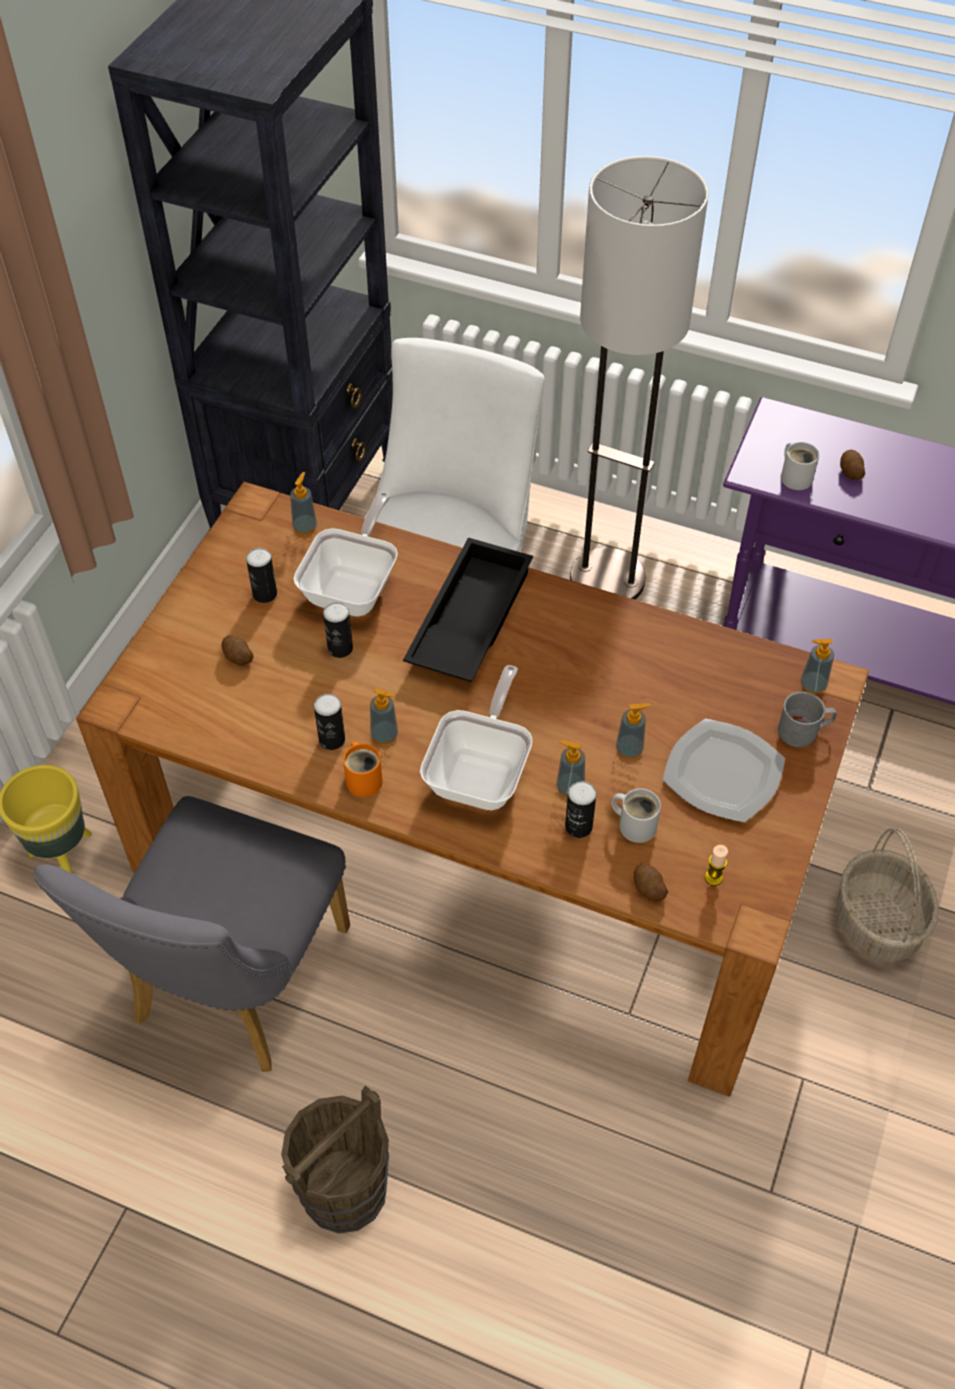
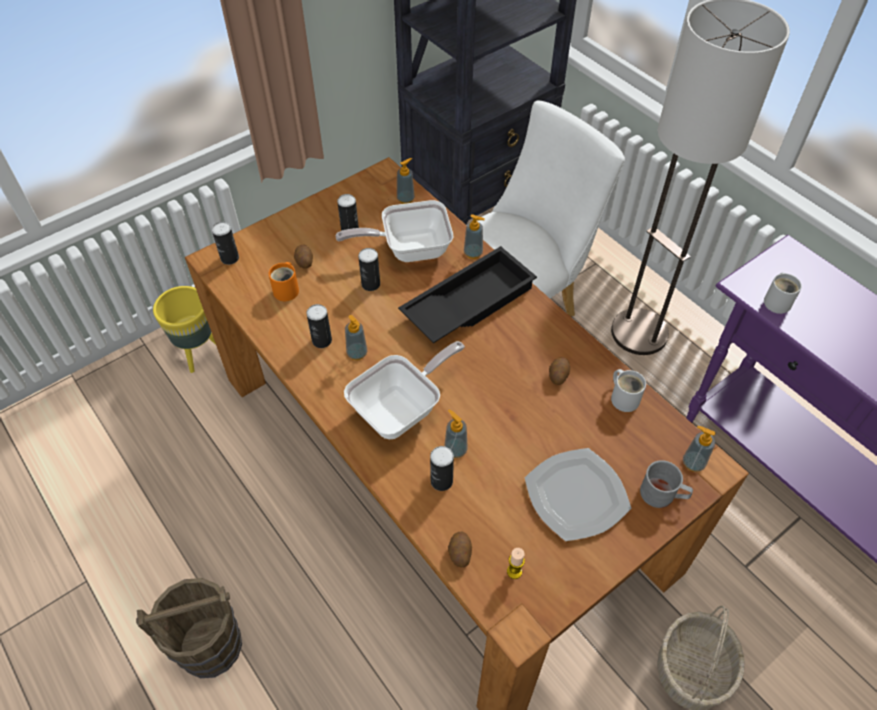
camera: 30 degrees right, 0 degrees up
grey chair [34,796,350,1072] -> none
frying pan [293,492,398,617] -> frying pan turned 150 degrees counterclockwise [336,200,453,262]
orange mug [343,741,383,797] -> orange mug moved to [269,262,299,301]
white mug [611,788,661,843] -> white mug moved to [611,369,646,412]
soap dispenser [616,703,651,759] -> soap dispenser moved to [464,214,485,259]
potato [840,450,865,480] -> potato moved to [549,357,570,385]
none -> can [212,222,239,265]

